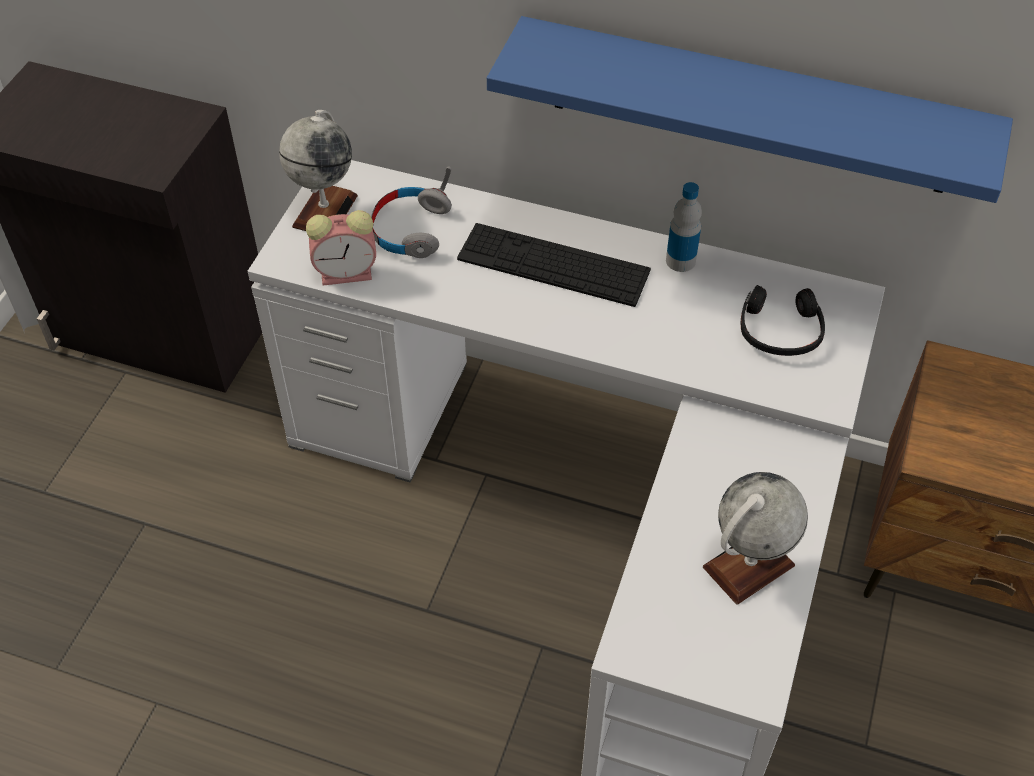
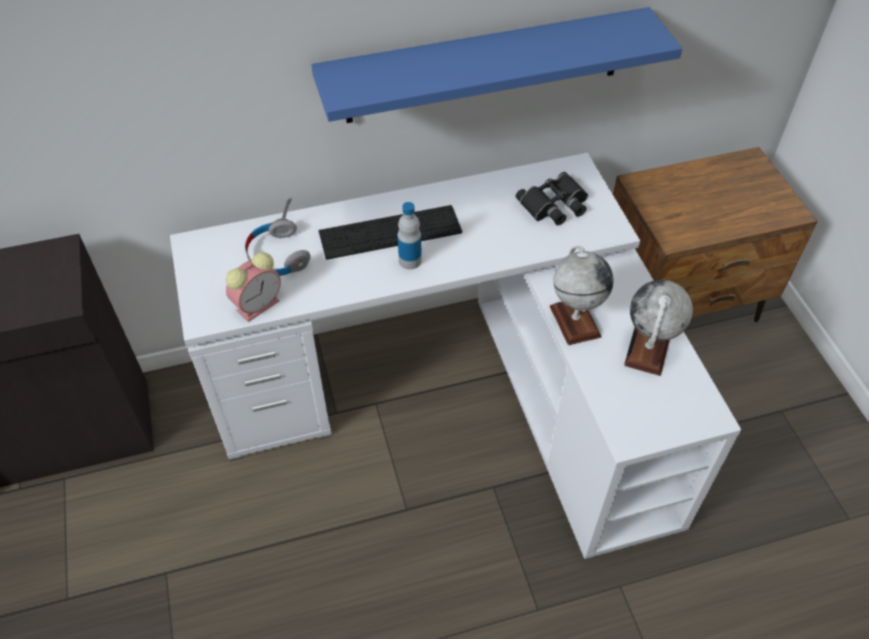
camera: 35 degrees left, 0 degrees up
globe [279,110,358,231] -> globe moved to [550,246,614,345]
bottle [666,182,702,272] -> bottle moved to [397,202,422,269]
black headphones [740,285,825,356] -> black binoculars [516,172,588,225]

